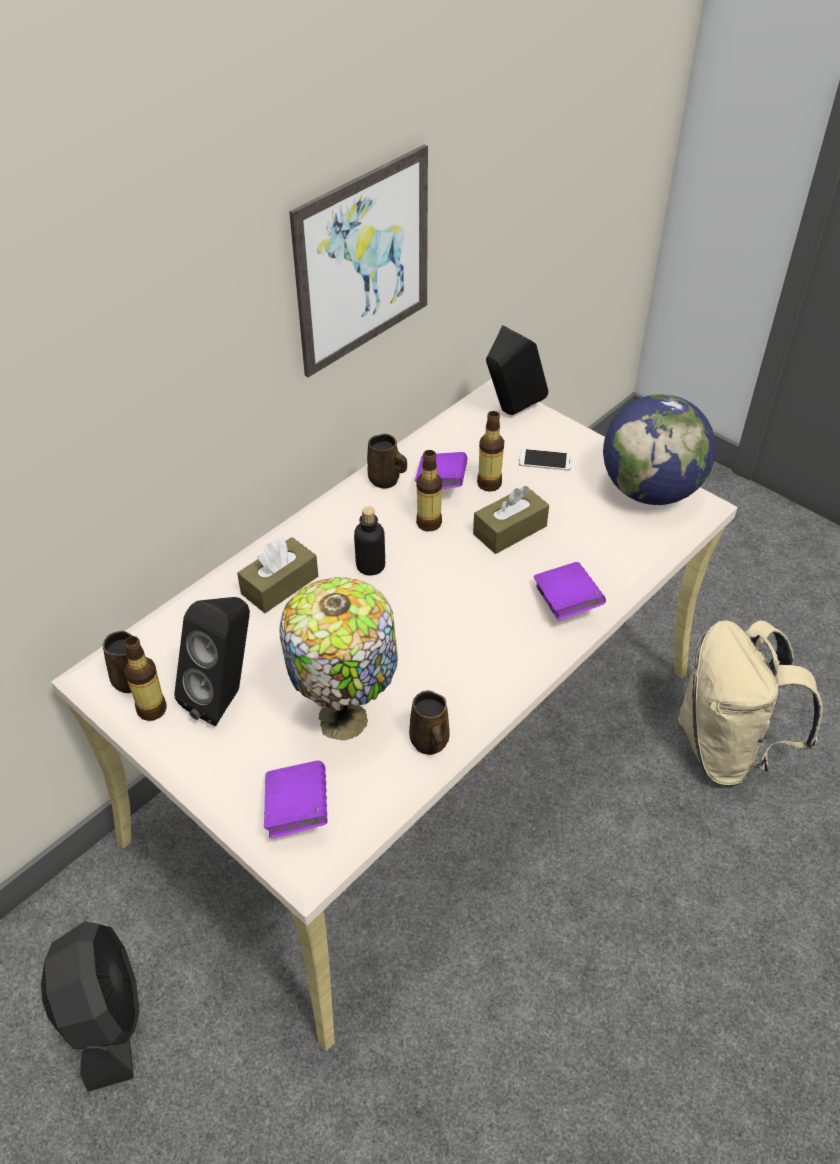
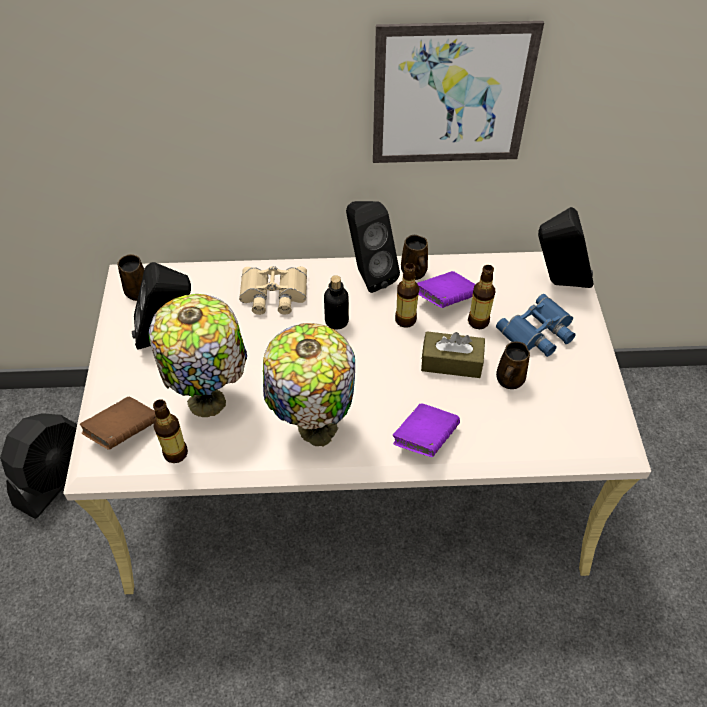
camera: 45 degrees right, 5 degrees up
bottle [124,636,167,721] -> bottle moved to [153,399,188,463]
brown tissue box [237,537,318,613] -> beige binoculars [239,266,307,315]
purple book [264,761,328,839] -> brown book [79,397,156,450]
brown mug [409,690,450,755] -> brown mug moved to [496,341,530,389]
phone [519,449,572,471] -> blue binoculars [496,294,575,357]
globe [603,394,716,505] -> none
beige backpack [678,620,823,786] -> none
none -> table lamp [263,323,355,447]
none -> black speaker [346,201,400,293]

